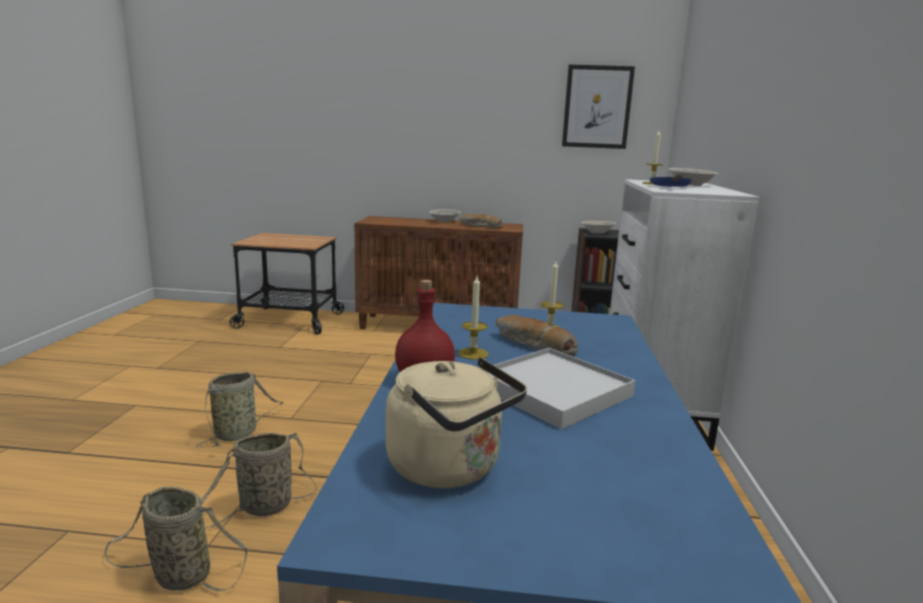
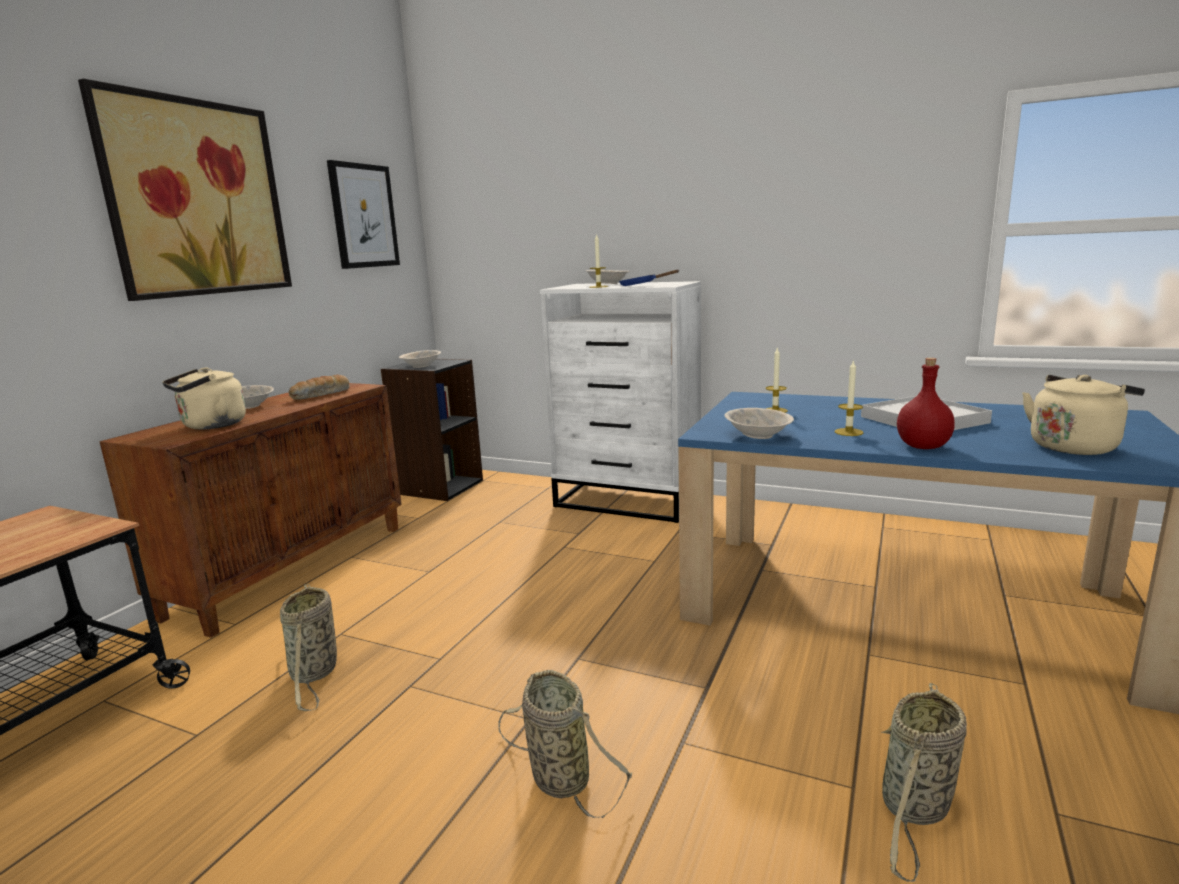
camera: 70 degrees left, 0 degrees up
basket [201,432,317,529] -> basket moved to [280,584,337,711]
bread [496,315,578,356] -> none
none -> picture [78,79,292,301]
none -> beige kettle [162,368,246,429]
none -> beige bowl [724,408,794,439]

